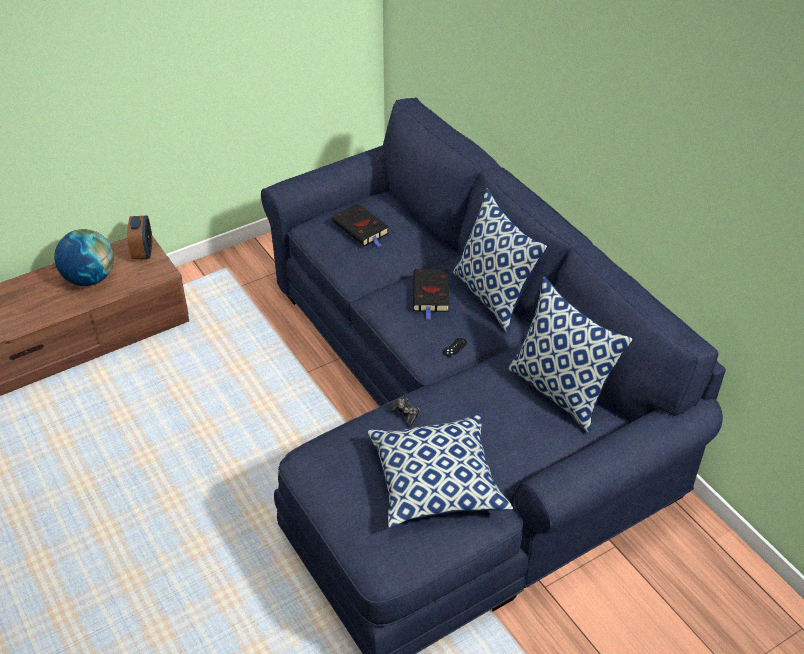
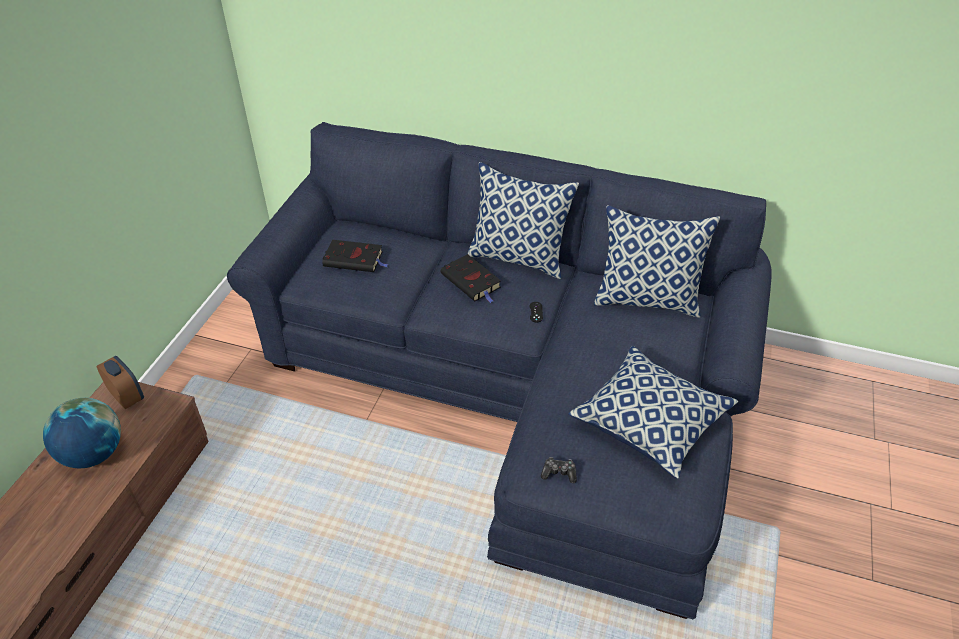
camera: 40 degrees left, 0 degrees up
game controller [389,398,420,426] -> game controller moved to [541,457,577,483]

